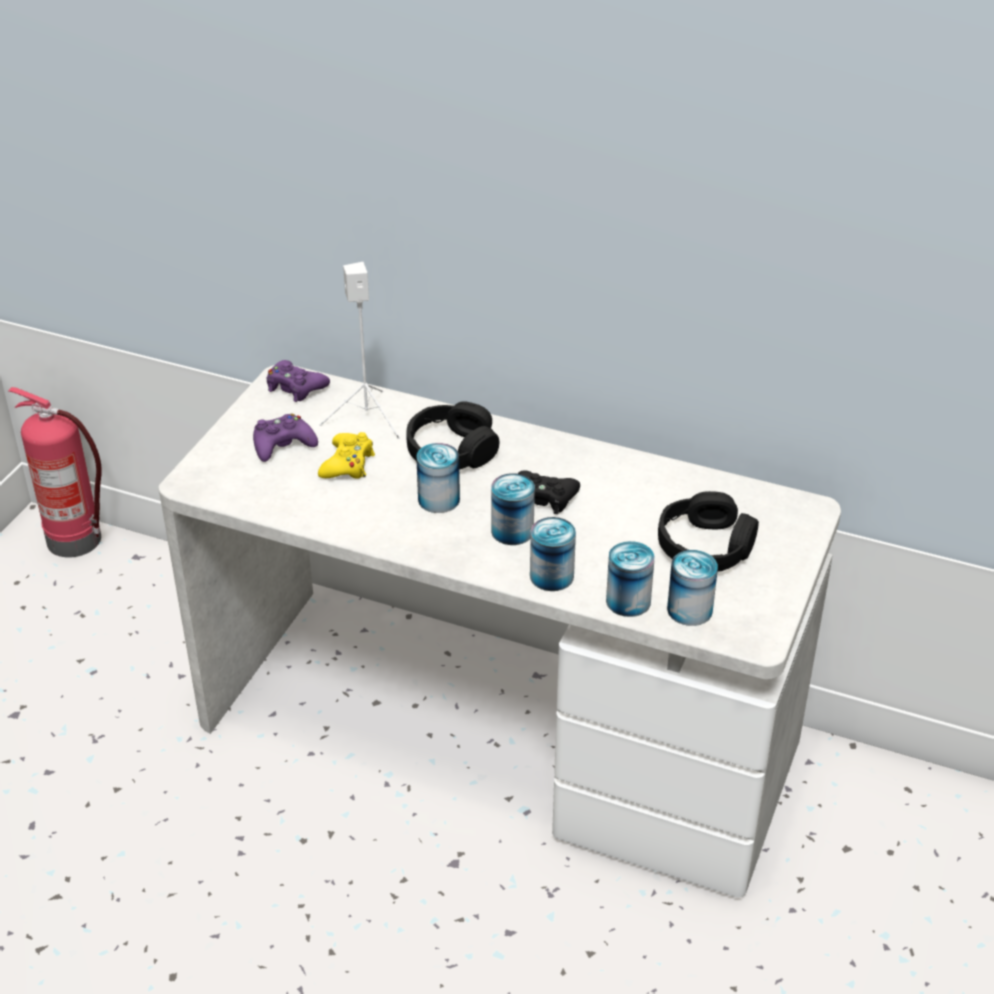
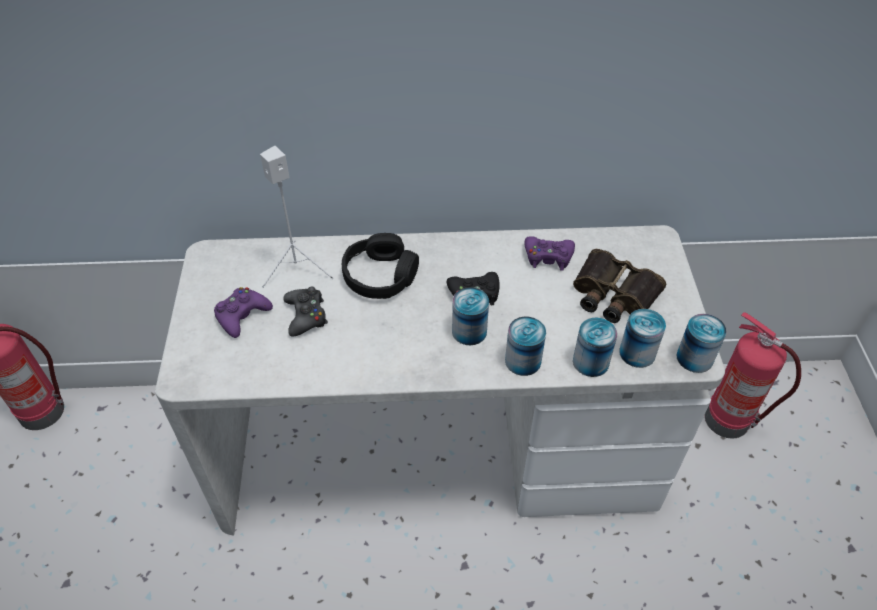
camera: 25 degrees left, 10 degrees up
purple game controller [267,360,330,402] -> purple game controller moved to [525,236,575,271]
yellow game controller [318,432,375,479] -> black game controller [283,286,328,337]
can [416,443,460,513] -> can moved to [676,314,727,373]
black headphones [658,491,759,572] -> binoculars [573,249,666,323]
none -> fire extinguisher [705,312,801,439]

